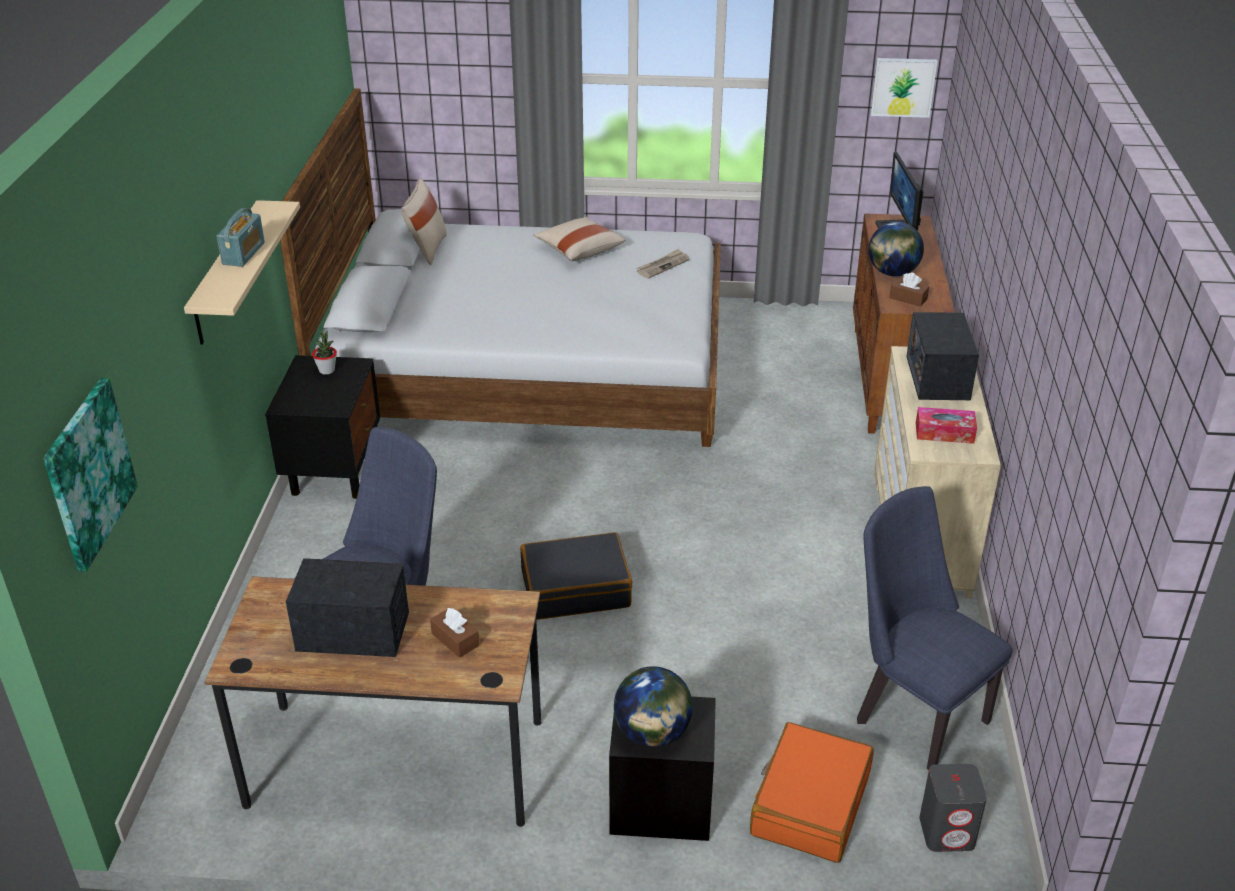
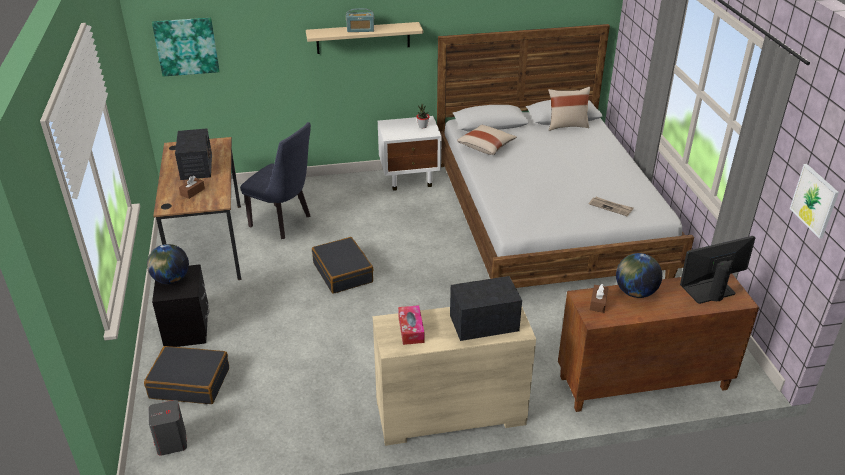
camera: 75 degrees right, 0 degrees up
black nightstand [265,355,380,499] -> white nightstand [377,116,442,191]
beige pillow [533,217,625,261] -> beige pillow moved to [457,124,517,155]
orange suitcase [750,722,874,863] -> black suitcase [144,346,229,404]
blue chair [857,486,1013,770] -> none

